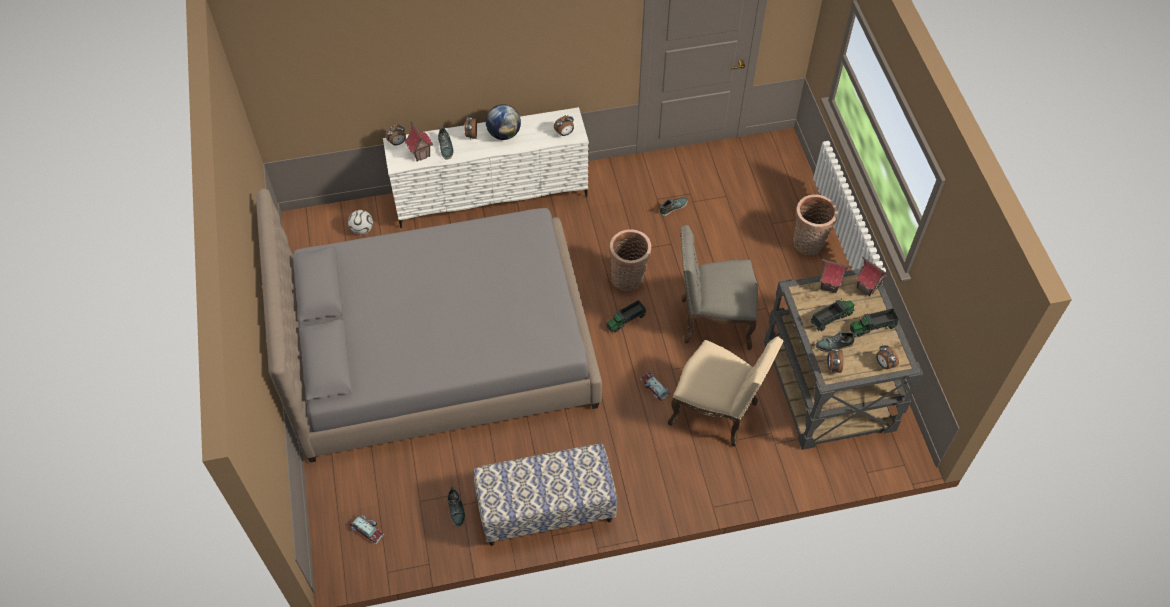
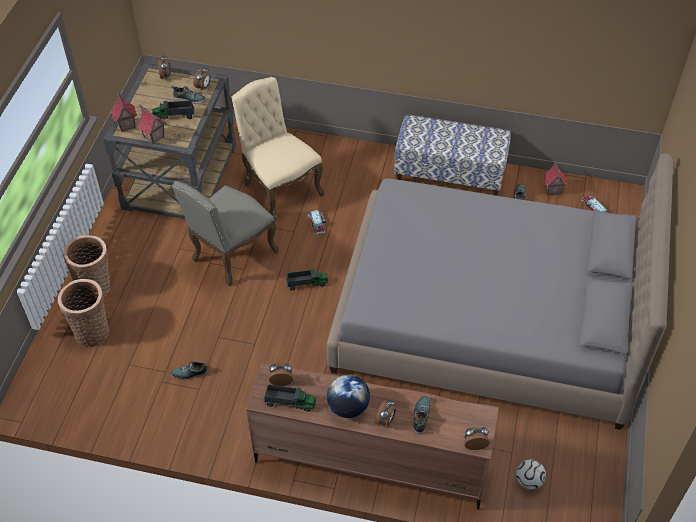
camera: 155 degrees left, 5 degrees down
white dresser [383,107,589,228] -> brown dresser [246,361,499,510]
toy house [405,122,433,162] -> toy house moved to [543,159,567,195]
basket [609,229,651,291] -> basket moved to [58,279,109,347]
grey chair [681,225,758,350] -> grey chair turned 105 degrees clockwise [172,181,279,286]
toy truck [850,309,899,337] -> toy truck moved to [264,384,316,412]

